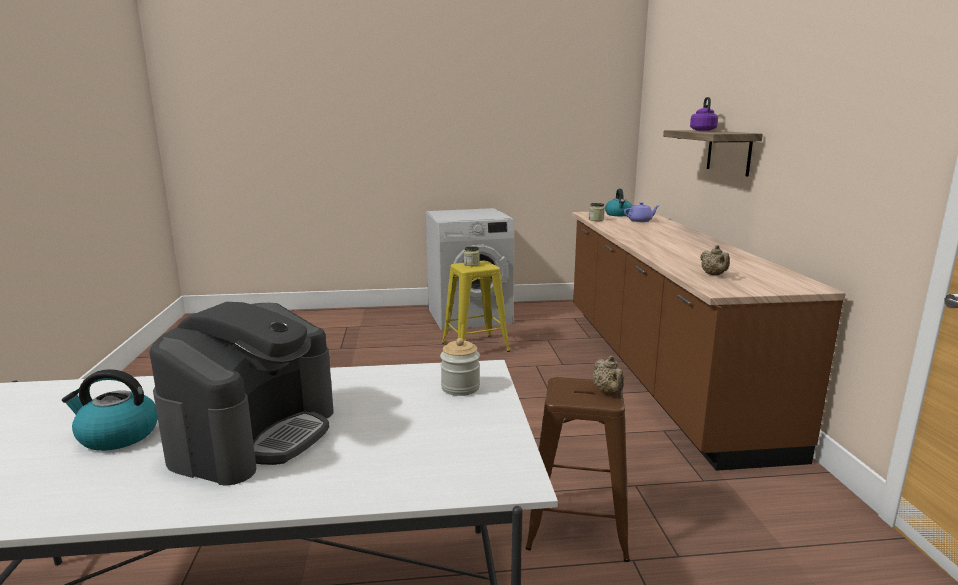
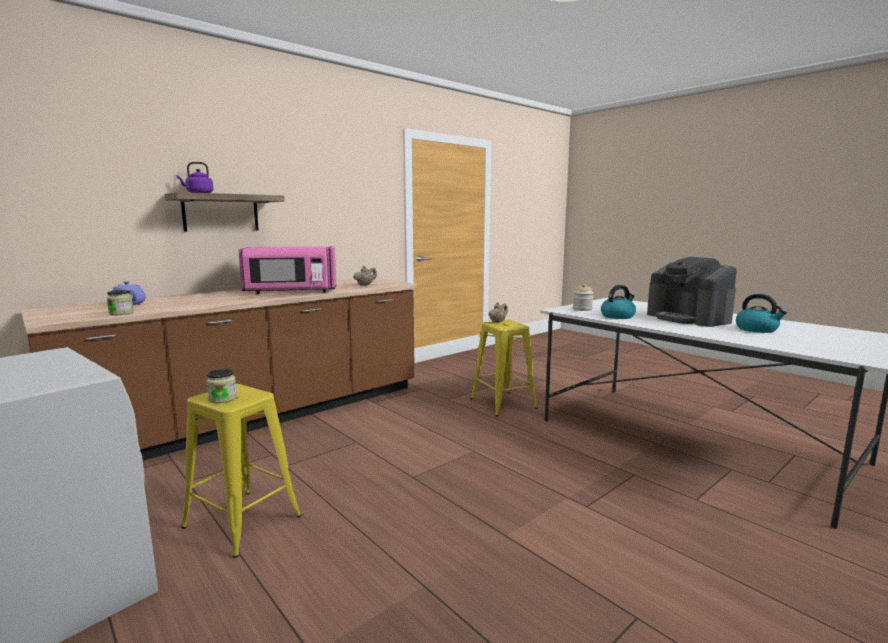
camera: 125 degrees left, 5 degrees down
coffee machine [149,302,333,486] -> coffee machine turned 105 degrees counterclockwise [647,257,737,327]
brown stool [526,377,630,562] -> yellow stool [470,320,538,416]
kettle [605,189,632,216] -> kettle moved to [601,285,636,319]
none -> pink microwave [238,246,337,294]

